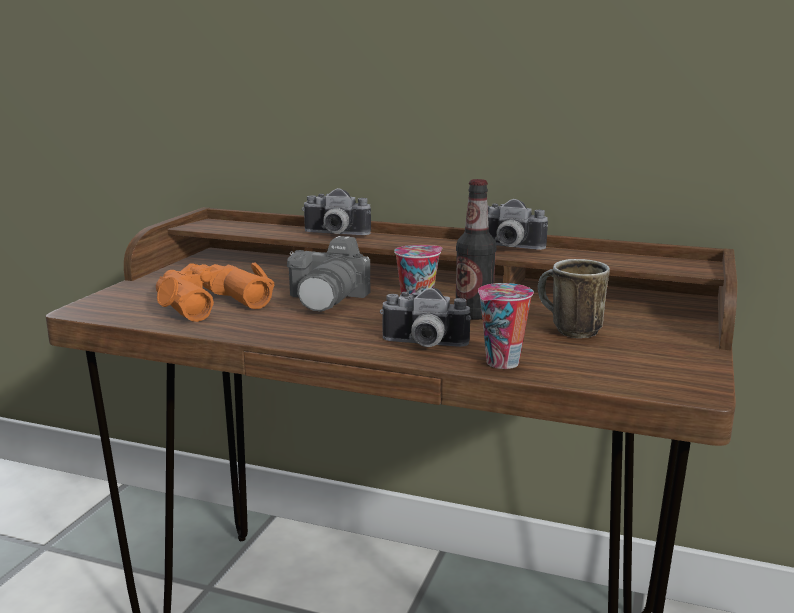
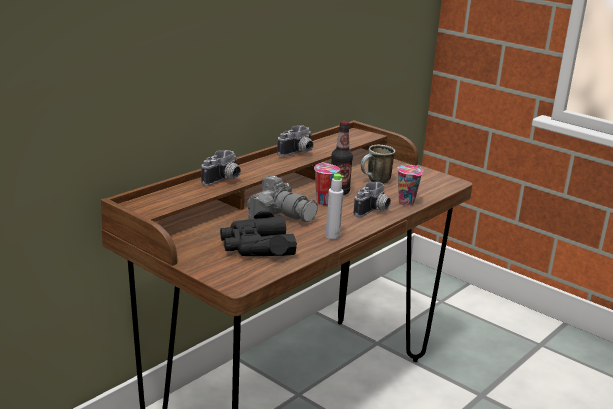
camera: 70 degrees left, 5 degrees up
orange binoculars [156,262,274,322] -> black binoculars [220,211,297,256]
none -> grey bottle [325,173,344,240]

